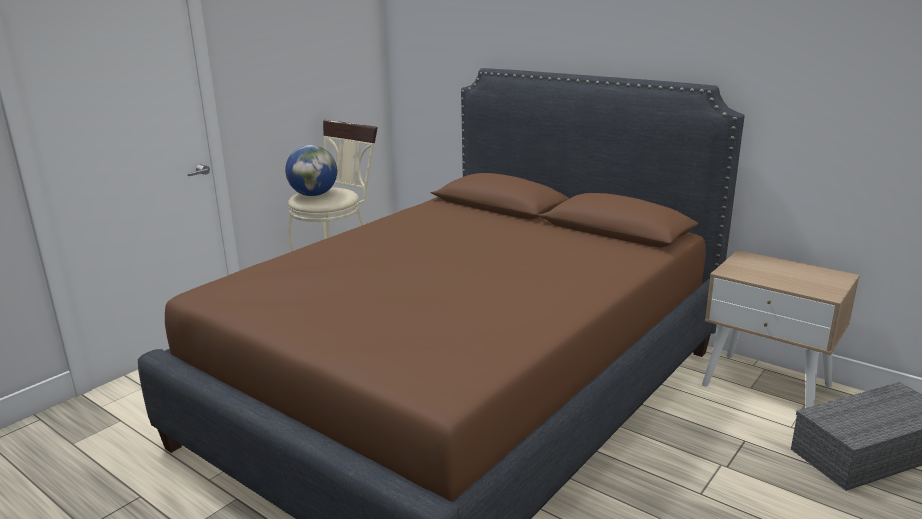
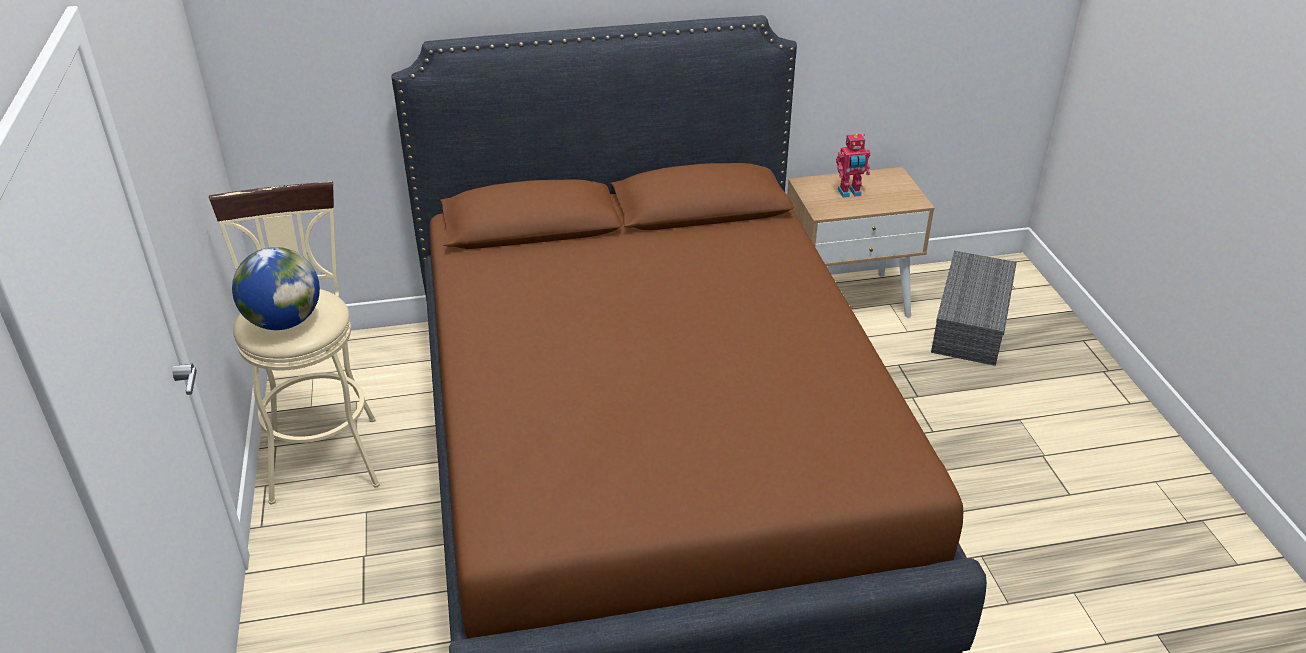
camera: 50 degrees left, 15 degrees up
none -> toy robot [836,134,871,198]

